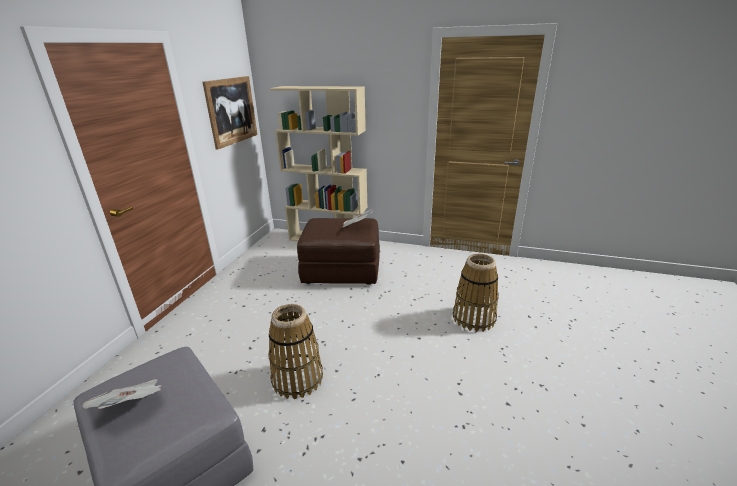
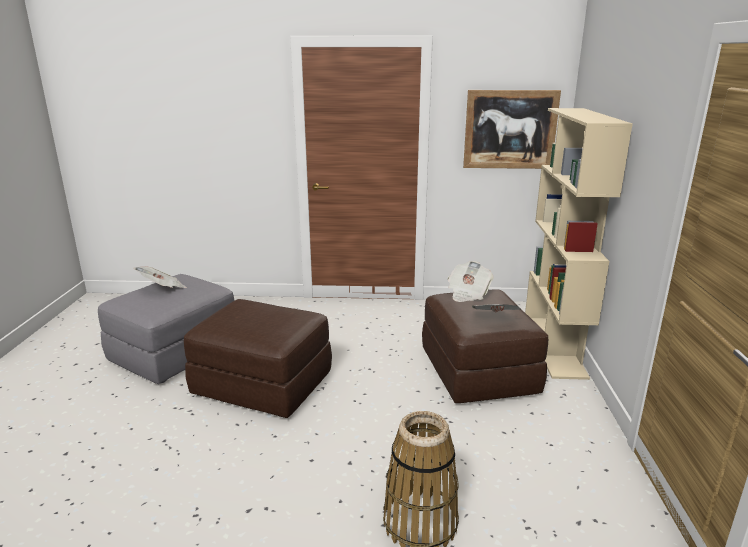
camera: 75 degrees right, 5 degrees down
basket [268,304,323,399] -> brown ottoman [184,299,332,418]
none -> newspaper [448,261,494,302]

